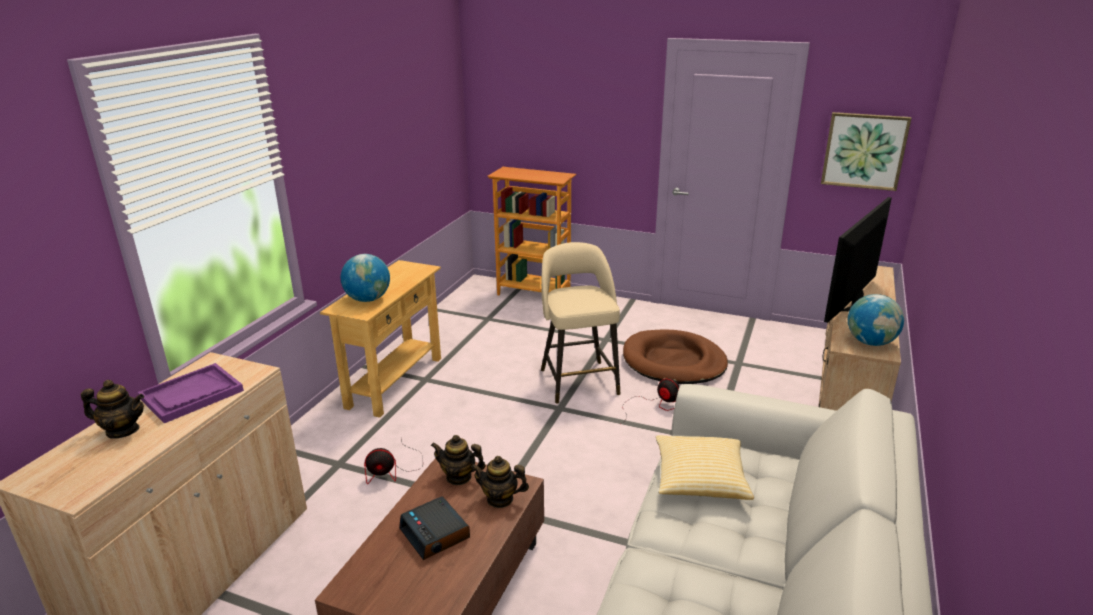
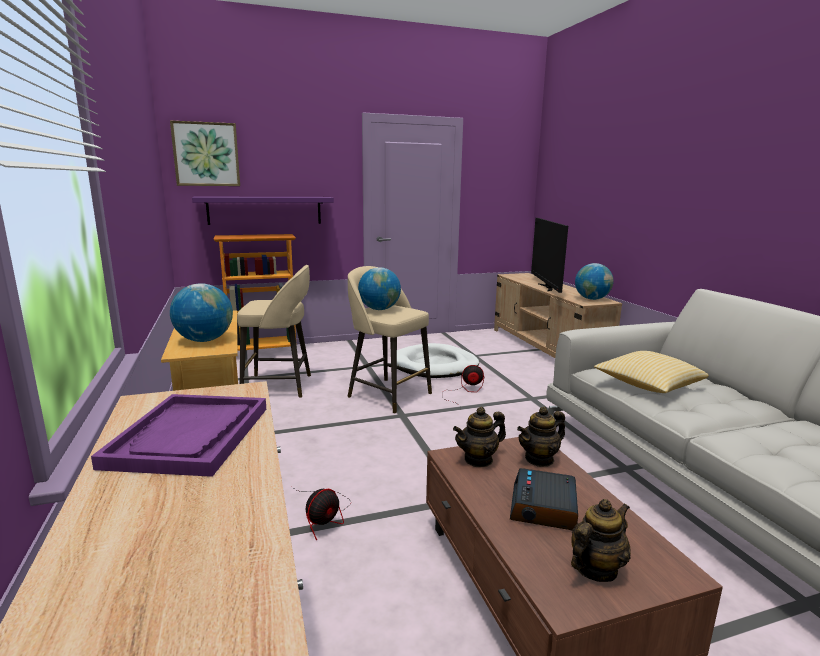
camera: 40 degrees left, 10 degrees down
teapot [81,380,144,439] -> teapot moved to [571,499,631,582]
alarm clock [399,496,470,560] -> alarm clock turned 90 degrees clockwise [510,468,578,530]
brown dog bed [623,329,728,384] -> white dog bed [397,343,479,378]
picture [821,112,911,191] -> picture moved to [170,120,240,186]
none -> purple shelf [192,196,334,225]
none -> beige stool [237,265,311,398]
none -> globe [358,267,401,310]

